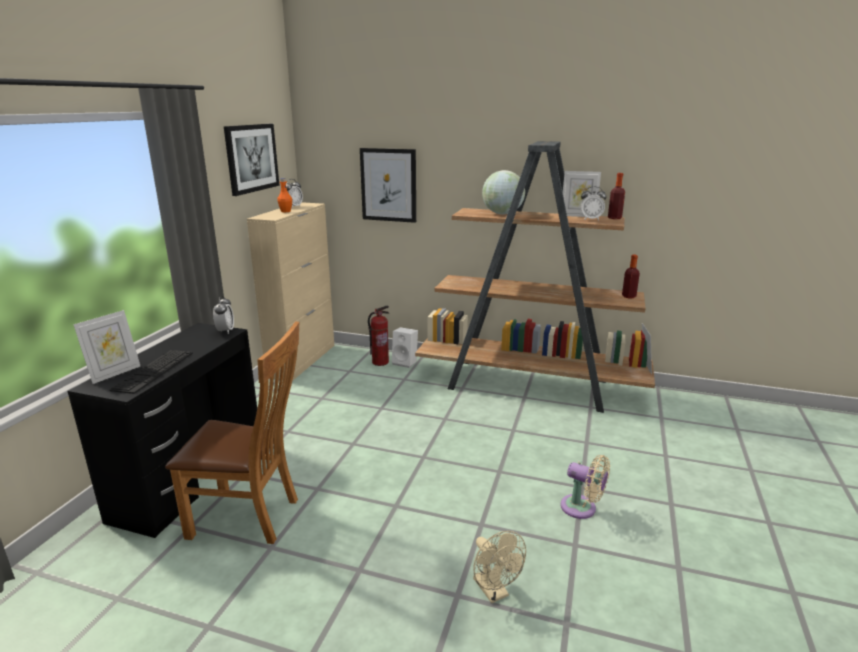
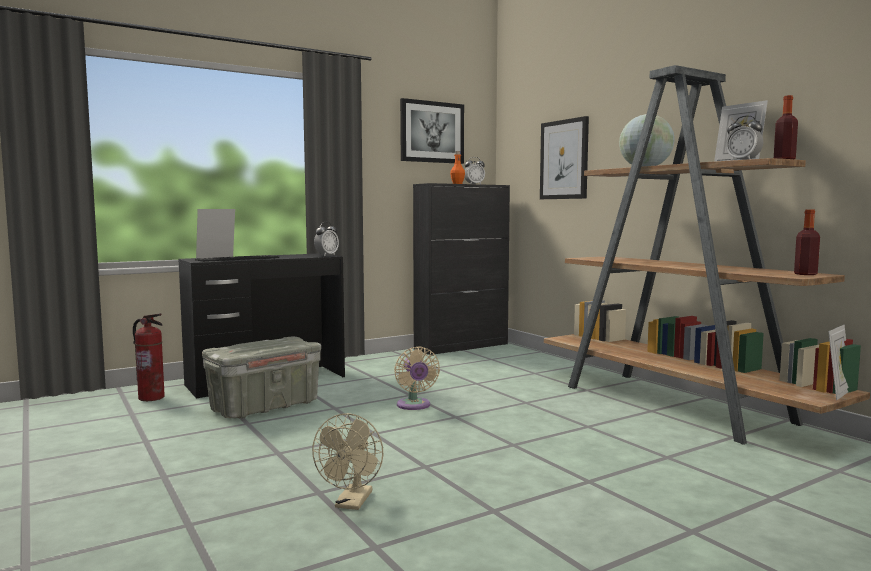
camera: 40 degrees right, 15 degrees down
picture frame [73,310,140,384] -> picture frame turned 150 degrees clockwise [196,209,235,259]
brown chair [165,322,299,544] -> grey storage box [202,337,321,419]
beige cabinet [247,202,334,381] -> black cabinet [413,183,510,355]
fire extinguisher [368,305,390,366] -> fire extinguisher moved to [133,313,165,401]
white speaker [392,327,418,368] -> none
beige fan [560,455,610,519] -> beige fan moved to [394,346,440,410]

